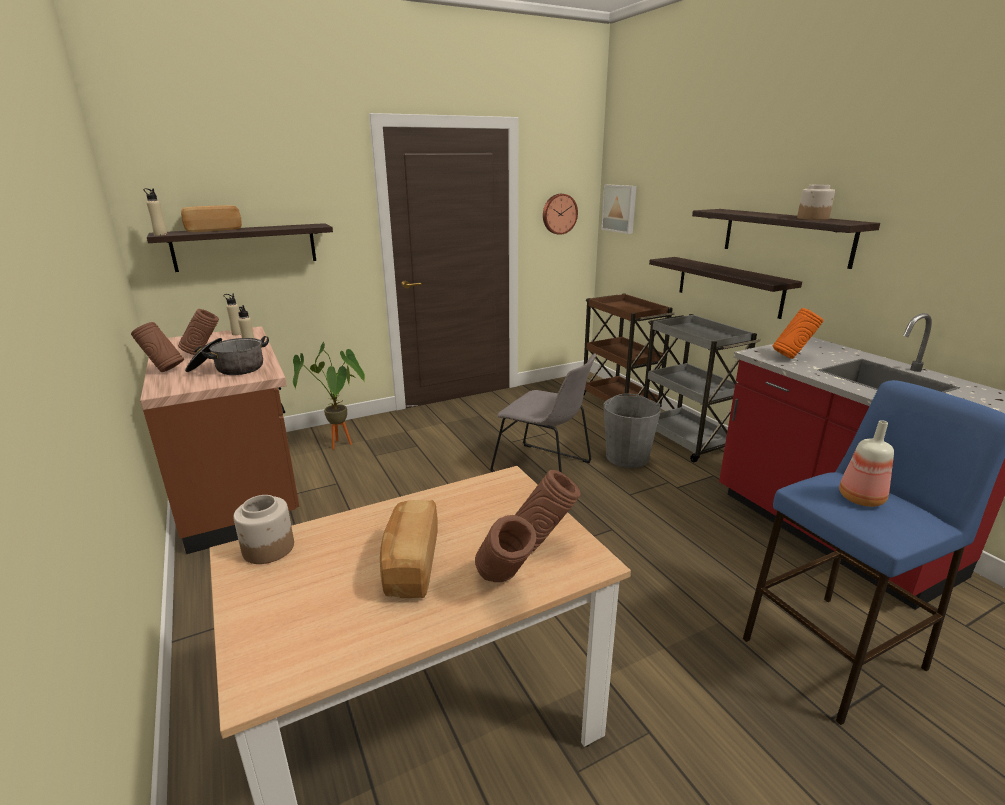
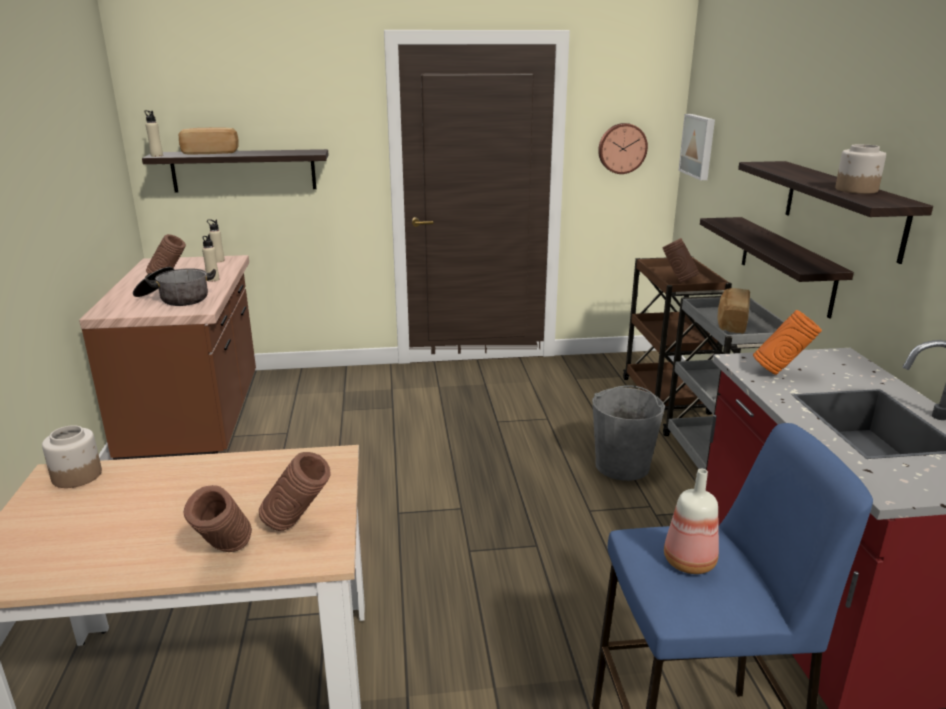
camera: 20 degrees right, 0 degrees up
brown vase [131,322,184,372] -> brown vase moved to [663,238,699,283]
potted plant [293,342,365,449] -> none
bread [380,500,438,598] -> bread moved to [718,288,750,334]
grey chair [490,354,596,473] -> none

